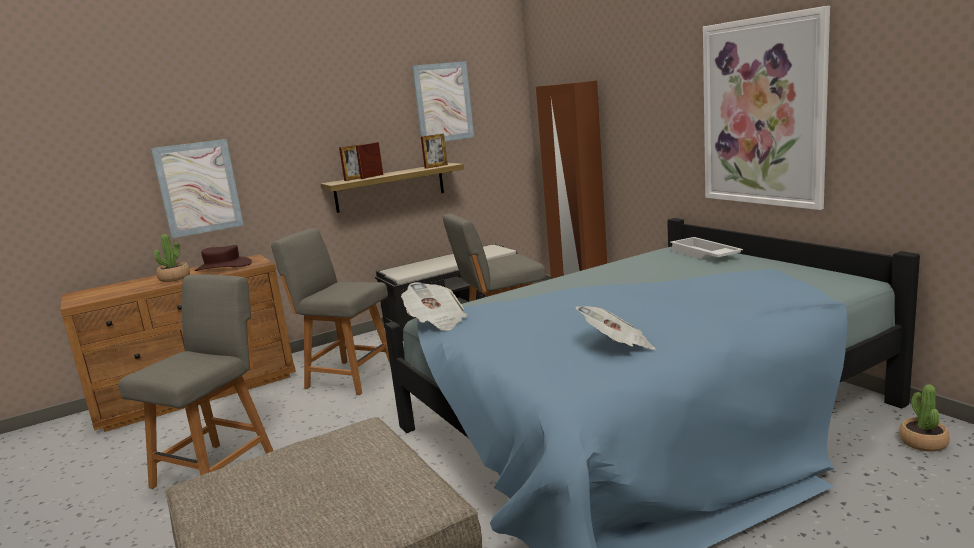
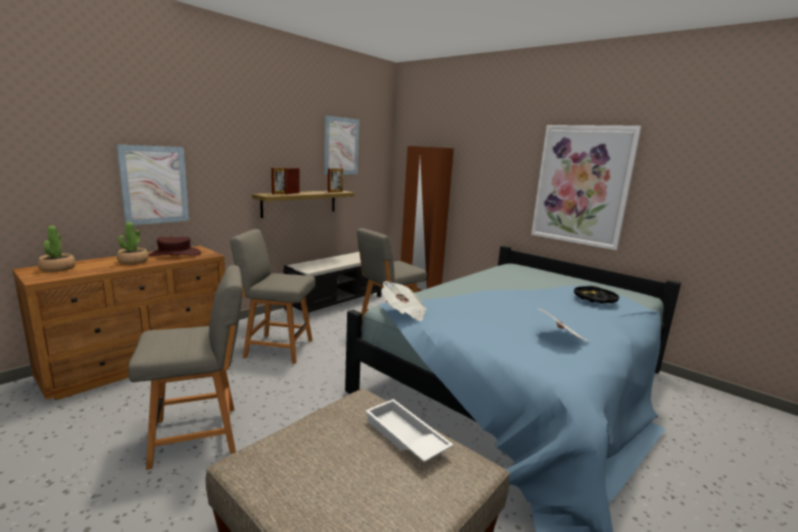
camera: 20 degrees left, 0 degrees up
grey chair [118,274,273,489] -> grey chair turned 60 degrees clockwise [128,265,243,470]
white tray [670,237,743,259] -> white tray moved to [365,399,454,462]
potted plant [899,384,950,452] -> potted plant moved to [38,225,75,272]
none -> black tray [574,286,619,304]

